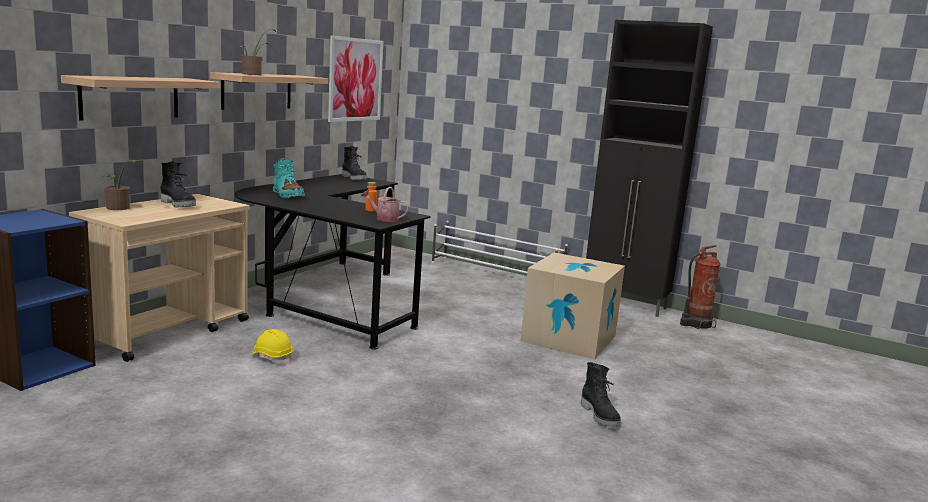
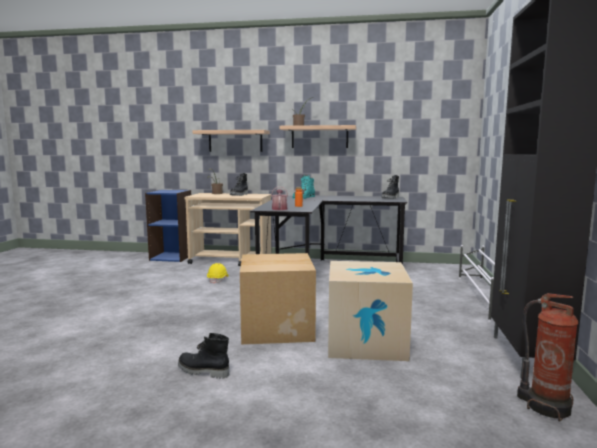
camera: 70 degrees right, 5 degrees down
picture [328,35,383,122] -> none
black boot [581,362,621,428] -> black boot turned 60 degrees clockwise [178,333,229,379]
none -> cardboard box [240,253,316,345]

